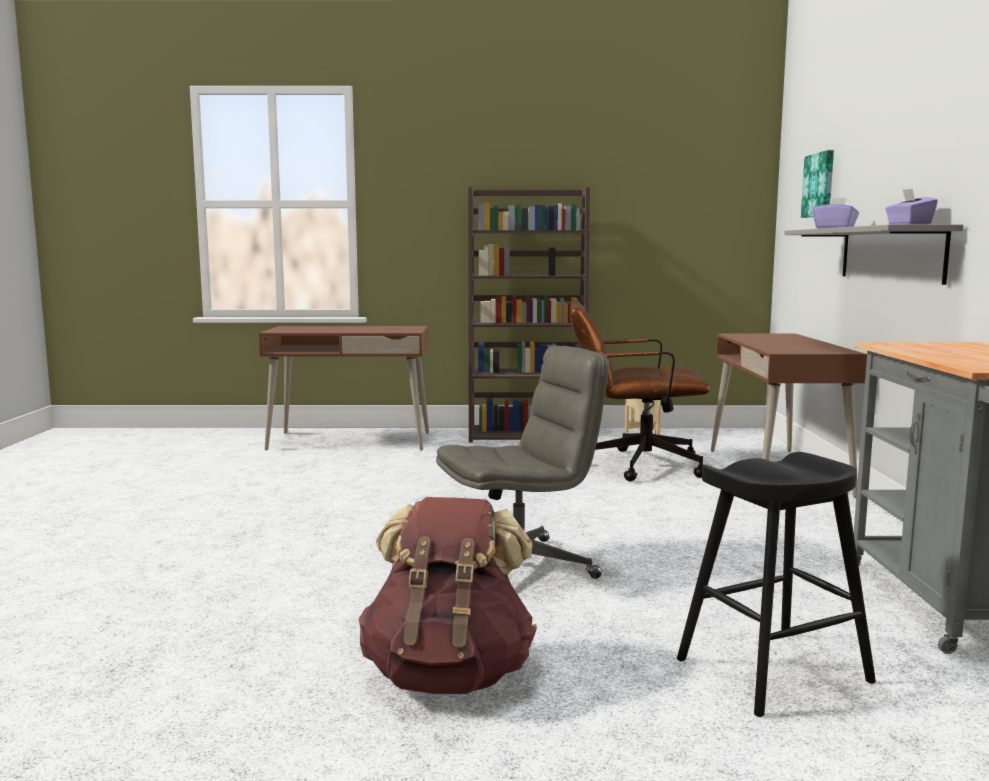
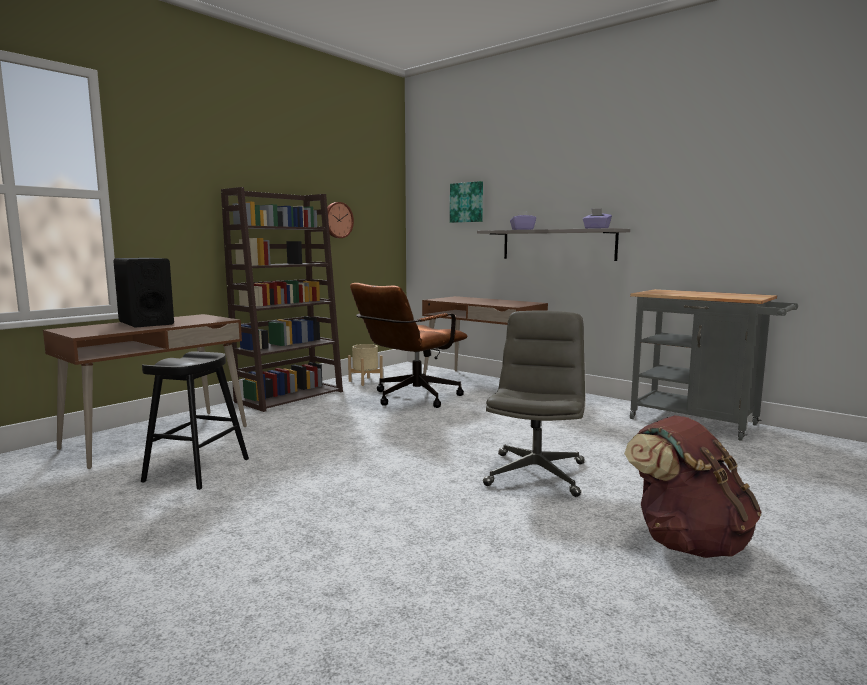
camera: 50 degrees left, 0 degrees up
black stool [677,452,876,717] -> black stool moved to [141,351,249,490]
none -> black speaker [113,258,174,328]
none -> wall clock [327,202,354,238]

